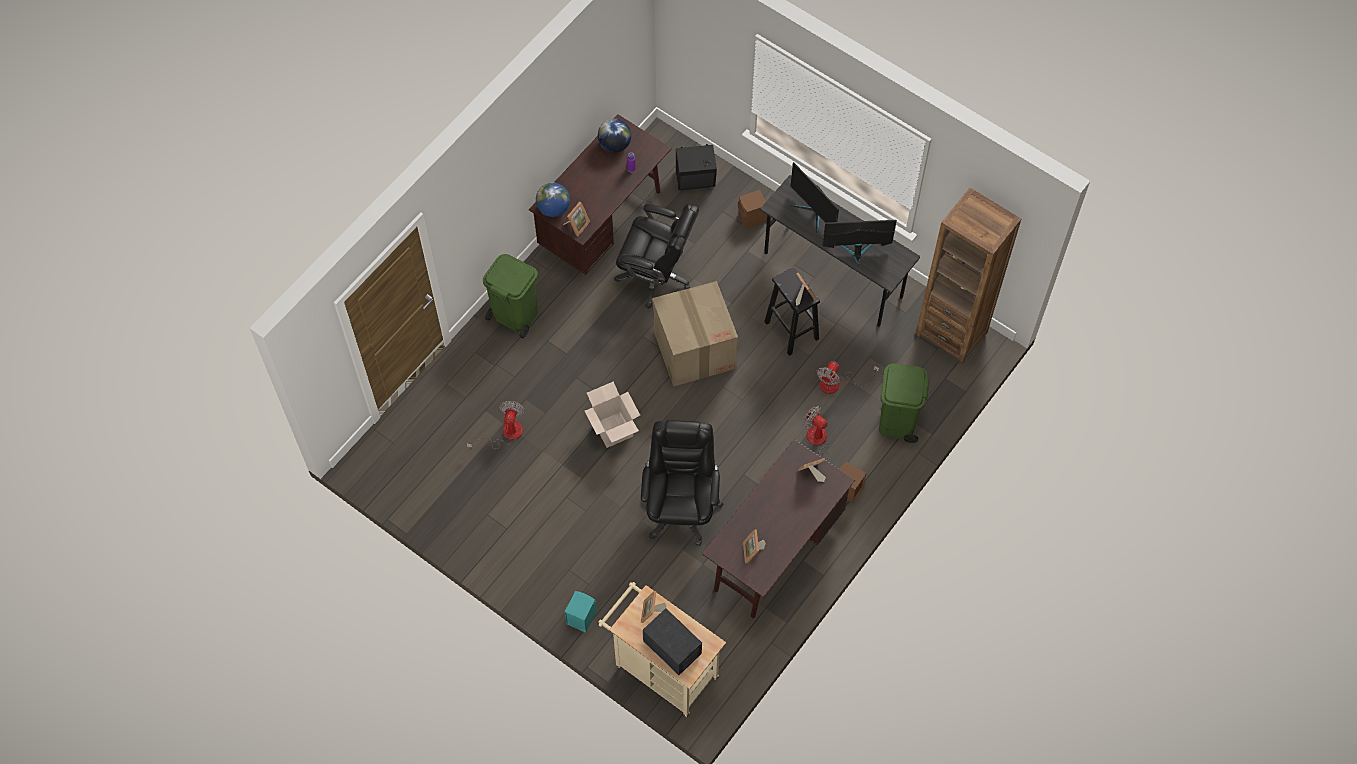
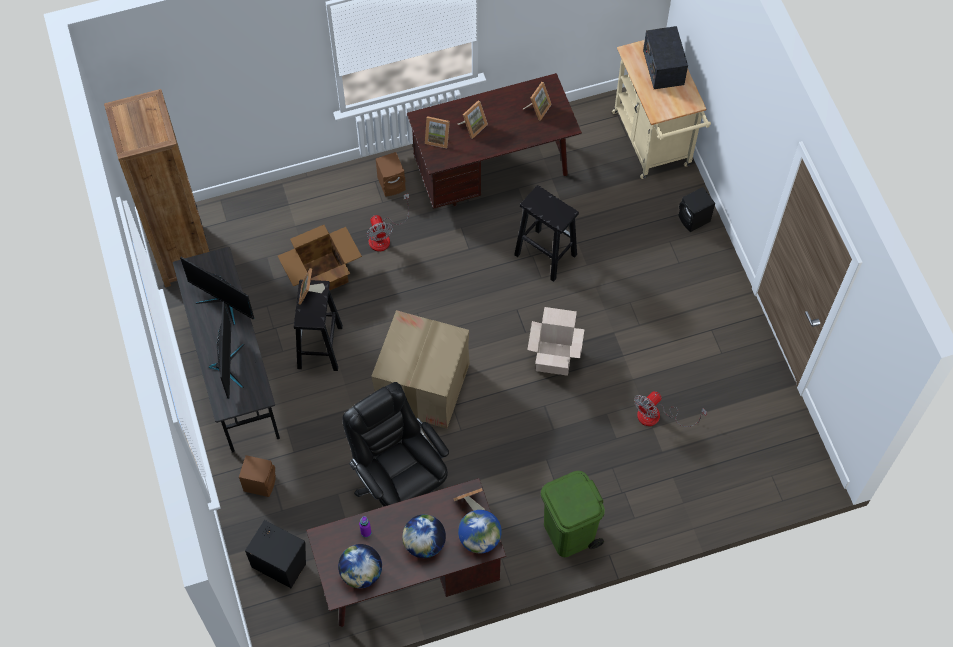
camera: 145 degrees left, 0 degrees up
turquoise speaker [565,591,597,633] -> black speaker [678,187,715,232]
black office chair [641,420,724,546] -> black stool [514,185,579,282]
picture frame [641,591,667,623] -> picture frame moved to [458,100,488,139]
fan [816,361,879,394] -> cardboard box [278,225,362,290]
green trash can [879,363,929,443] -> none
none -> globe [402,514,446,558]

